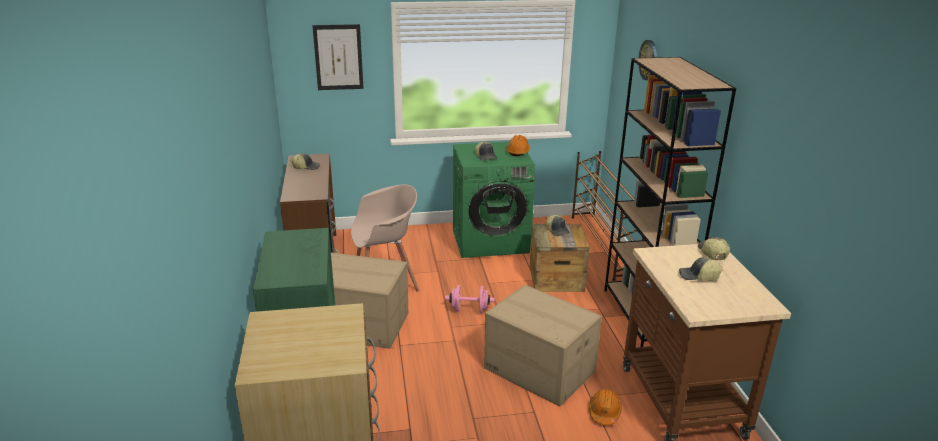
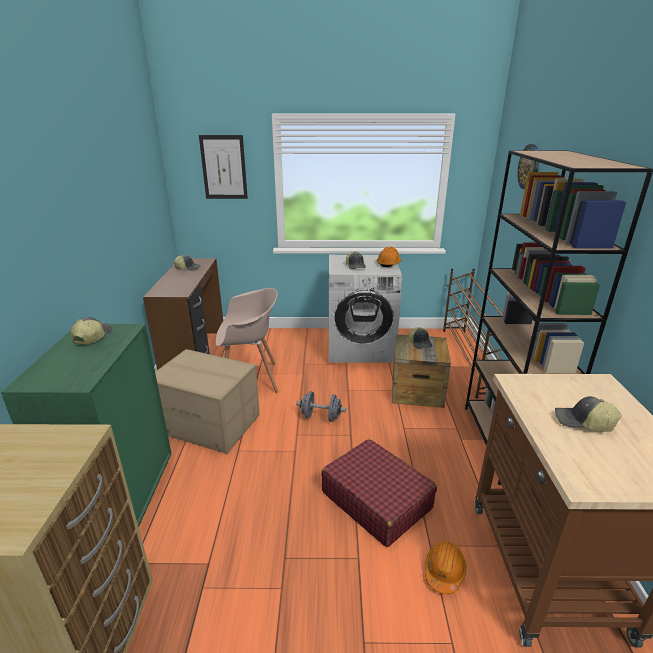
camera: 10 degrees right, 0 degrees up
pink dumbbell [445,285,495,313] -> grey dumbbell [296,391,346,422]
green washing machine [453,142,535,258] -> white washing machine [329,255,402,363]
cardboard box [484,285,602,407] -> red suitcase [321,439,437,547]
cap [698,236,730,260] -> cap moved to [71,317,112,345]

